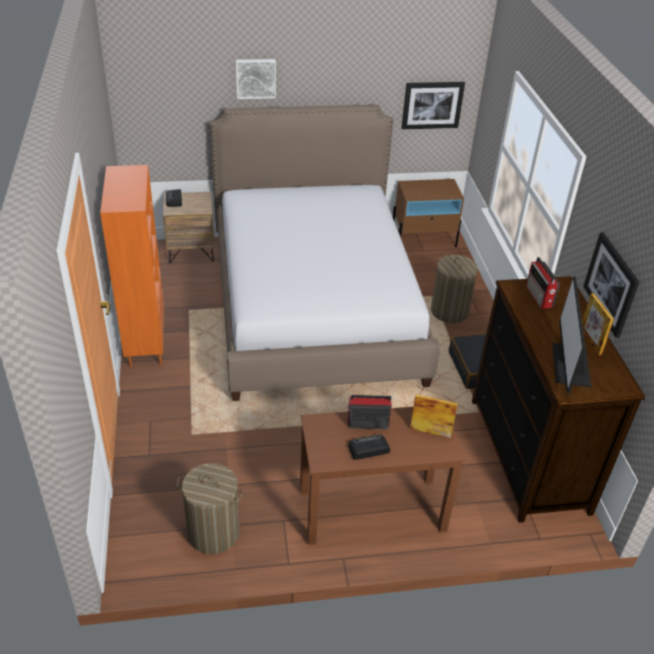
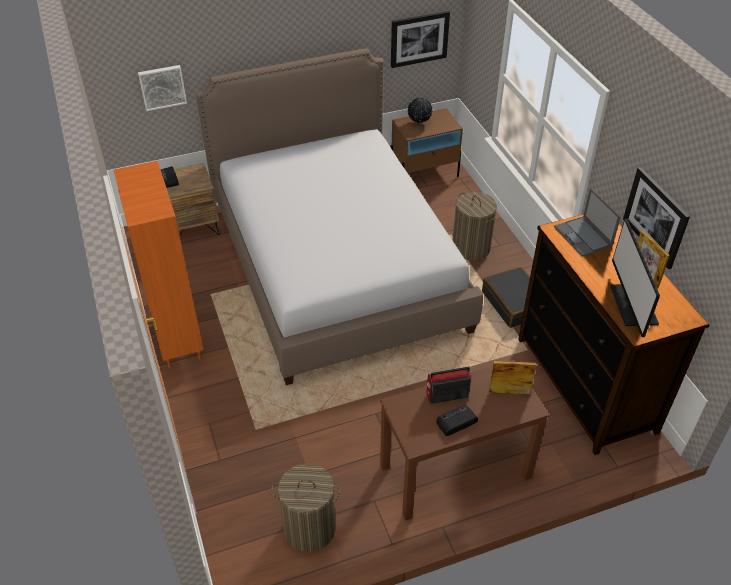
camera: 10 degrees left, 5 degrees up
picture [236,59,276,99] -> picture moved to [138,65,187,111]
radio [526,257,560,309] -> laptop [554,188,621,256]
none -> globe [408,97,432,124]

